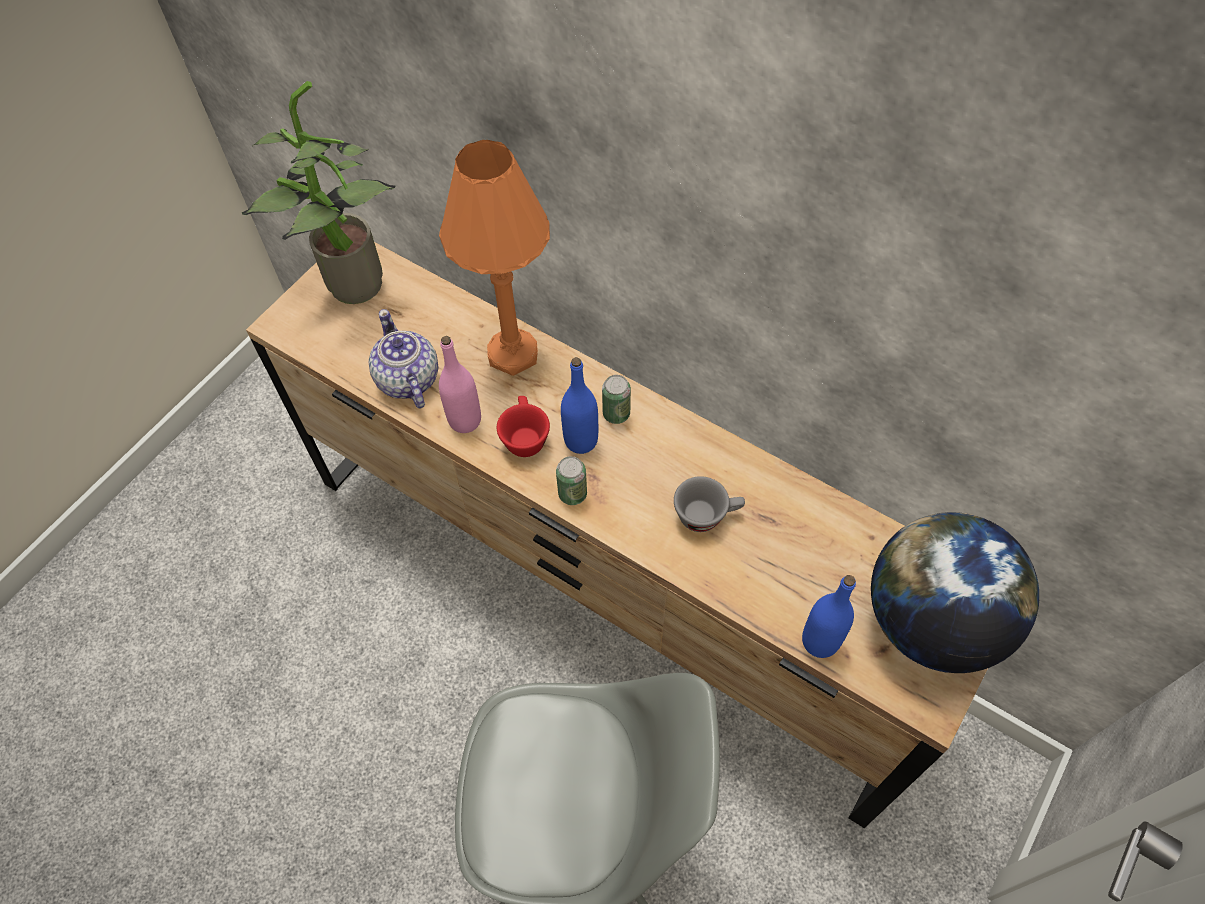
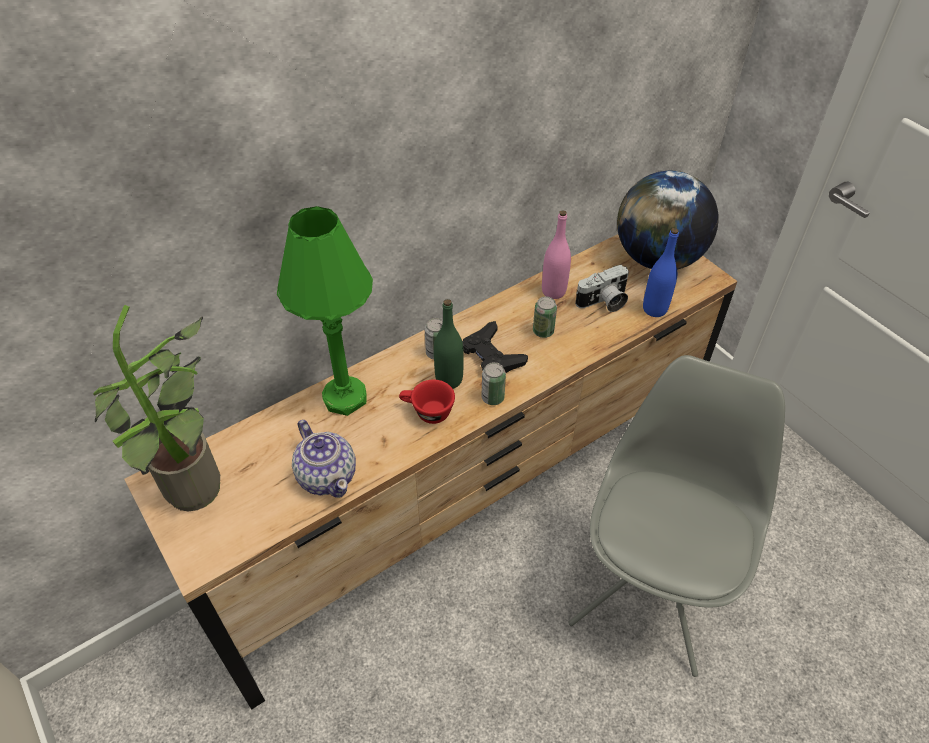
camera: 70 degrees left, 10 degrees down
teapot [369,309,438,409] -> teapot turned 120 degrees counterclockwise [292,420,356,498]
orange table lamp [439,140,550,376] -> green table lamp [277,206,373,416]
pink bottle [439,336,481,433] -> pink bottle moved to [542,210,571,299]
blue bottle [561,357,598,454] -> green bottle [434,299,464,389]
grey cup [674,476,745,532] -> can [533,296,557,338]
none -> black game controller [462,321,528,373]
none -> camera [575,265,629,312]

